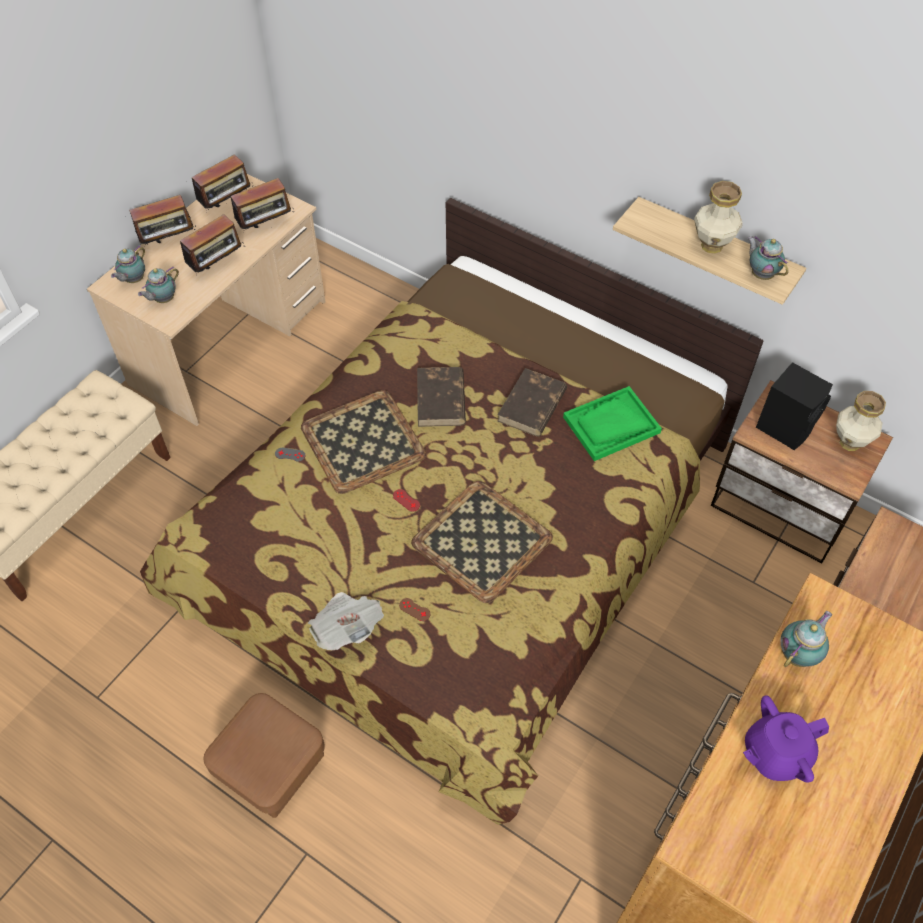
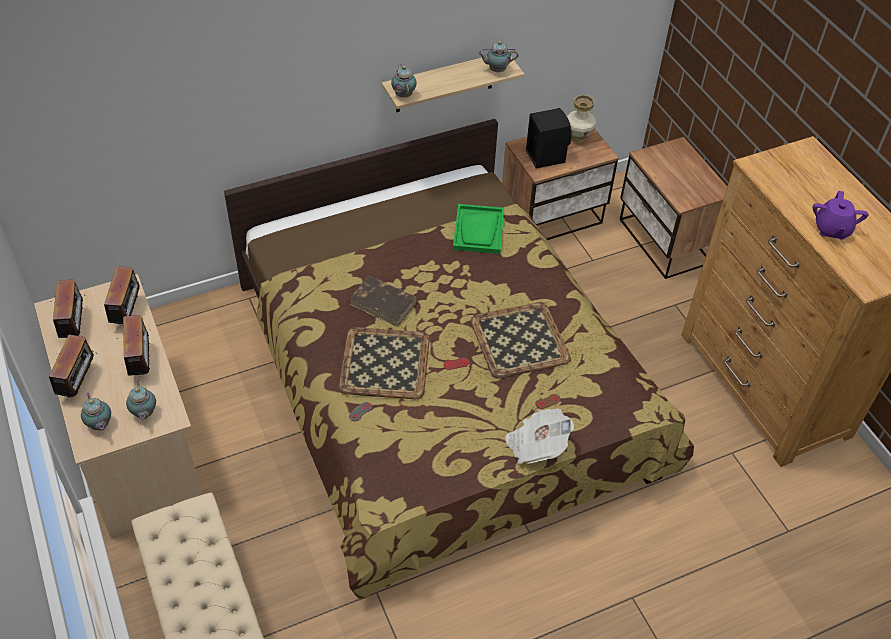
camera: 60 degrees left, 5 degrees down
brown ottoman [204,693,325,818] -> none
brown book [497,368,567,437] -> none
vase [694,181,743,254] -> none
teapot [781,611,832,667] -> teapot moved to [391,64,417,98]

